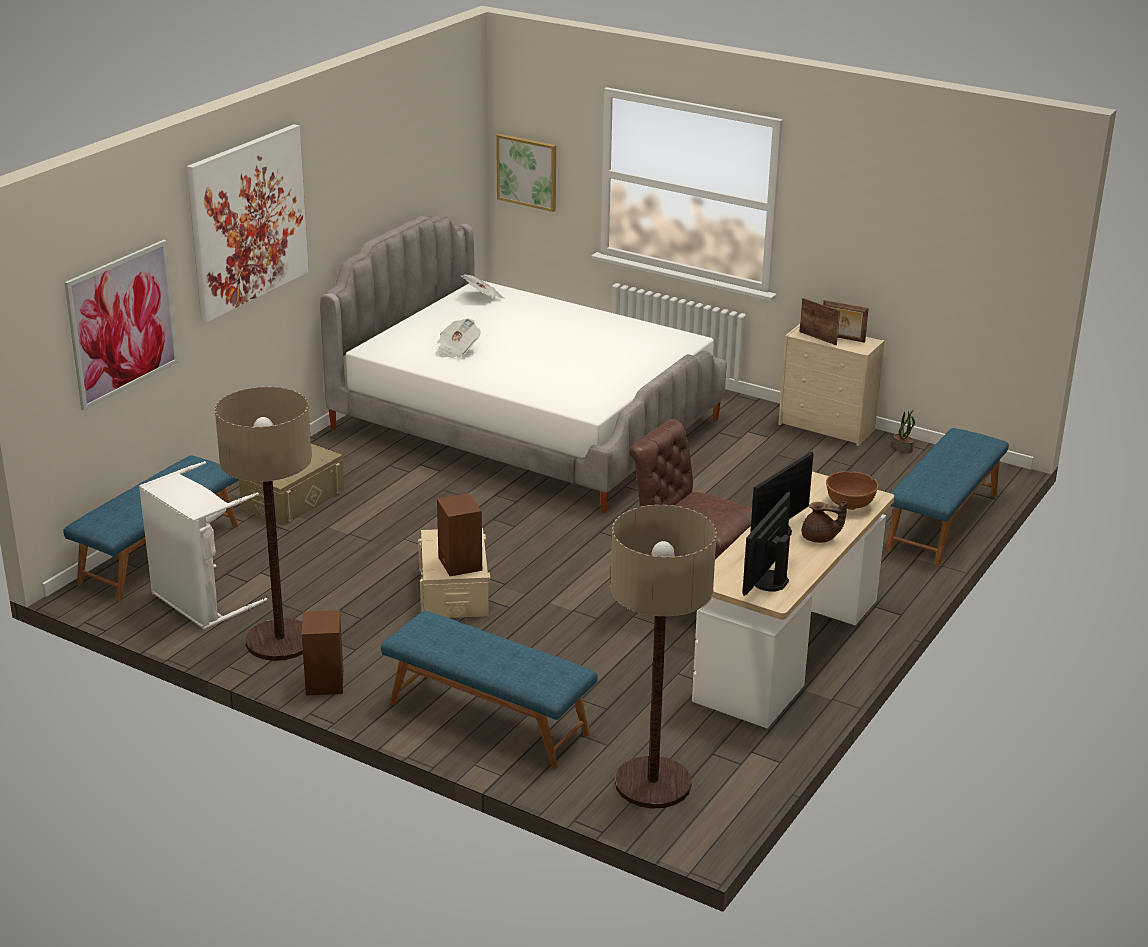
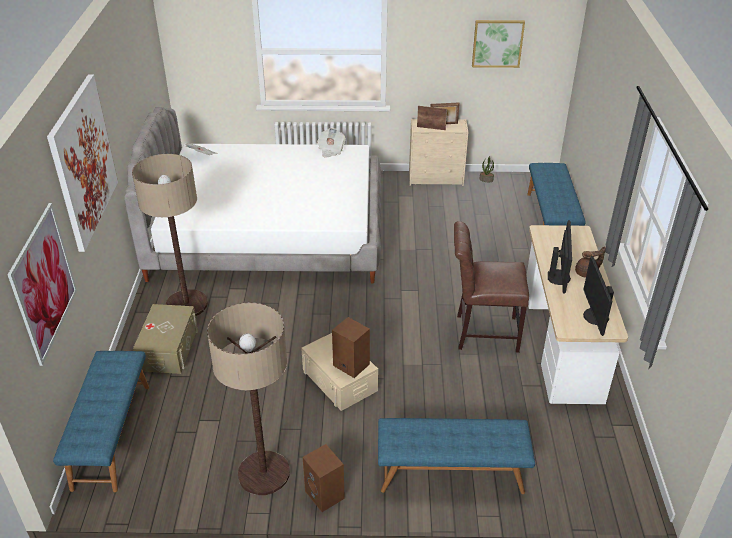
camera: 30 degrees left, 10 degrees up
white laundry basket [139,461,267,630] -> none
newspaper [435,319,480,358] -> newspaper moved to [317,128,346,157]
picture [496,134,556,212] -> picture moved to [472,20,525,68]
floor lamp [610,505,717,808] -> floor lamp moved to [132,154,208,316]
brown bowl [826,471,879,510] -> none

